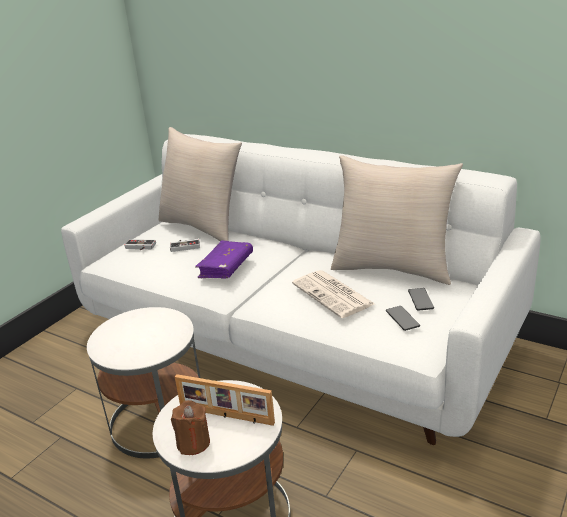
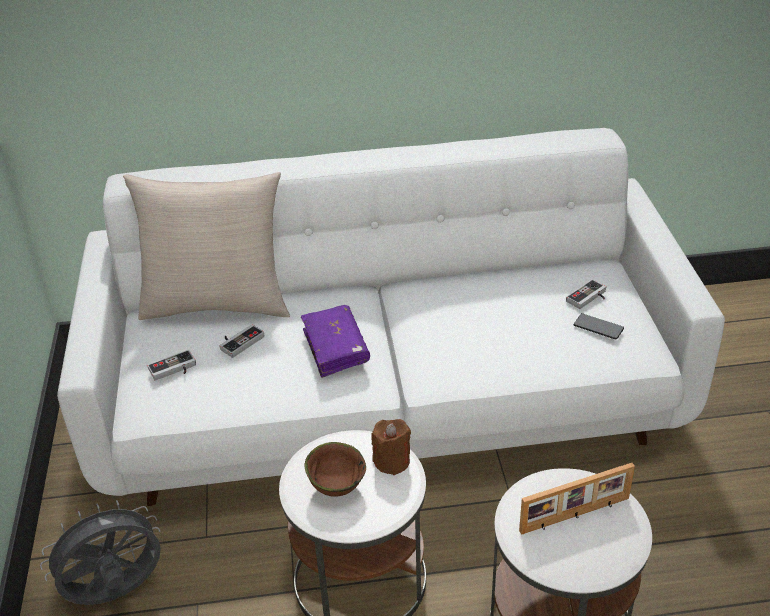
camera: 40 degrees left, 10 degrees up
brown candle [171,400,210,455] -> brown candle moved to [372,419,411,475]
newspaper [292,270,375,318] -> none
beige pillow [331,155,463,285] -> none
phone [408,288,434,311] -> game controller [566,279,606,309]
none -> grey fan [40,500,161,605]
none -> brown bowl [304,442,366,497]

